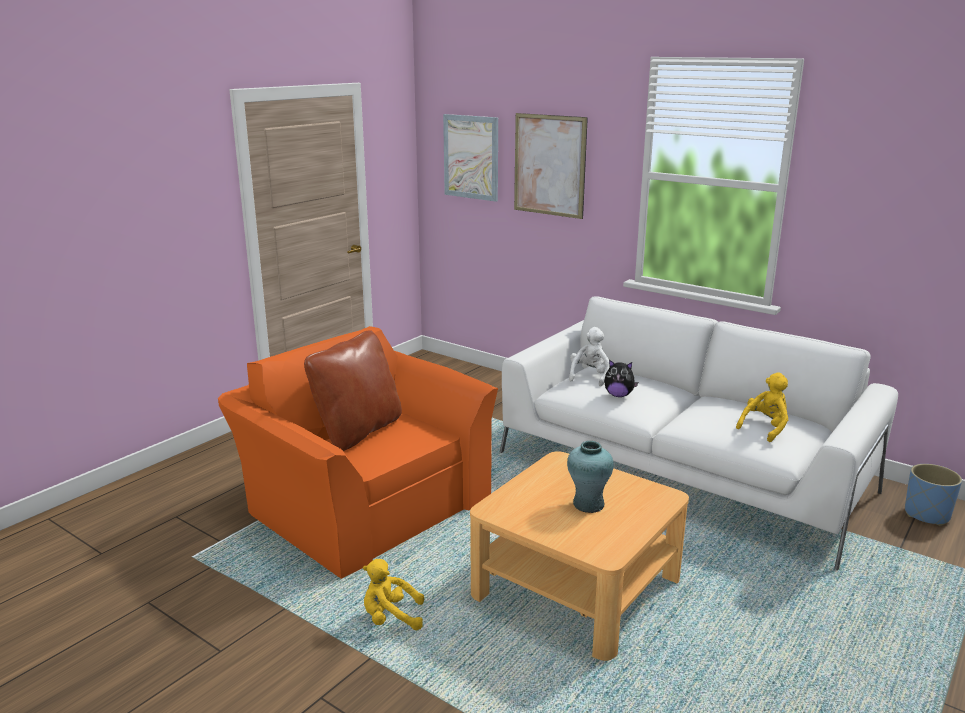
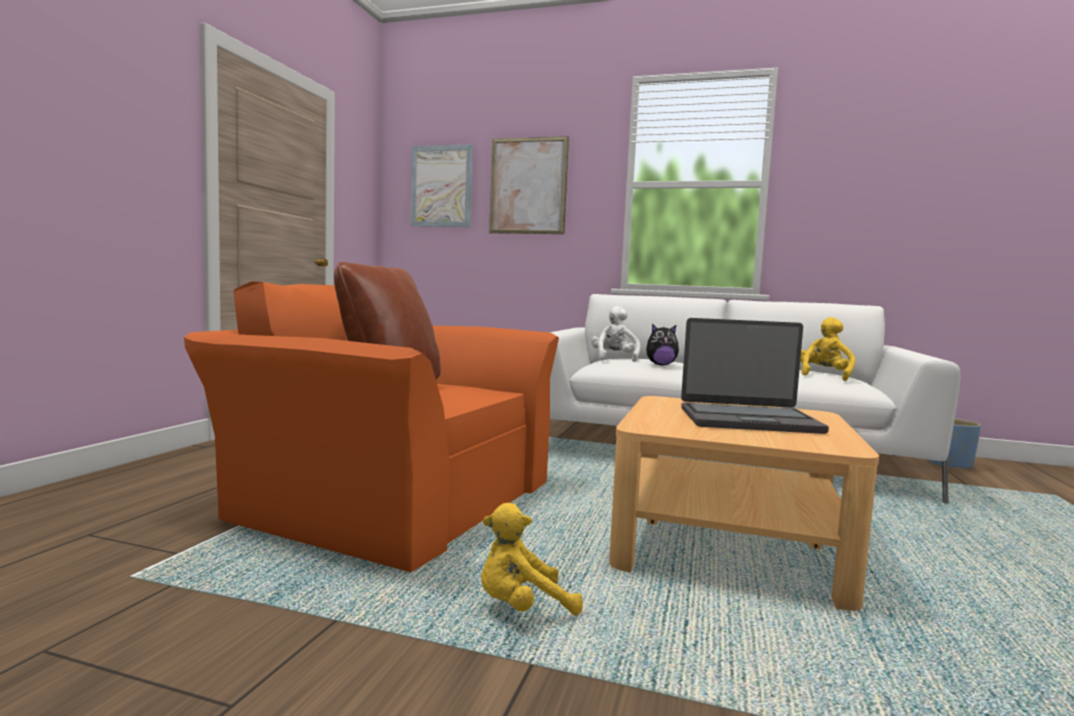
camera: 20 degrees left, 15 degrees down
turquoise vase [567,441,614,513] -> laptop [681,318,829,434]

